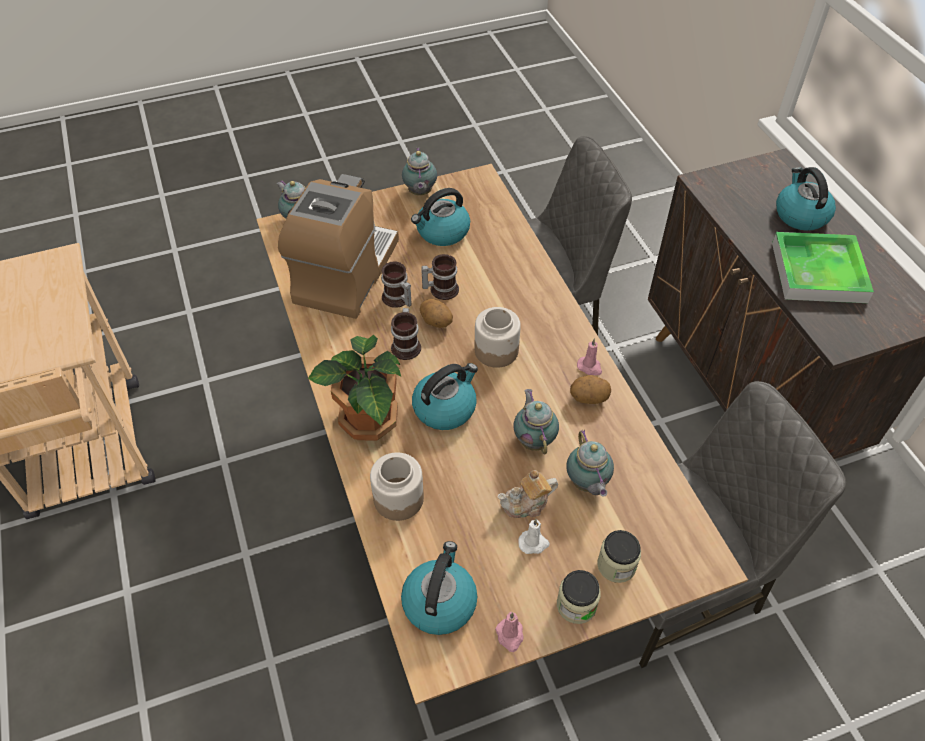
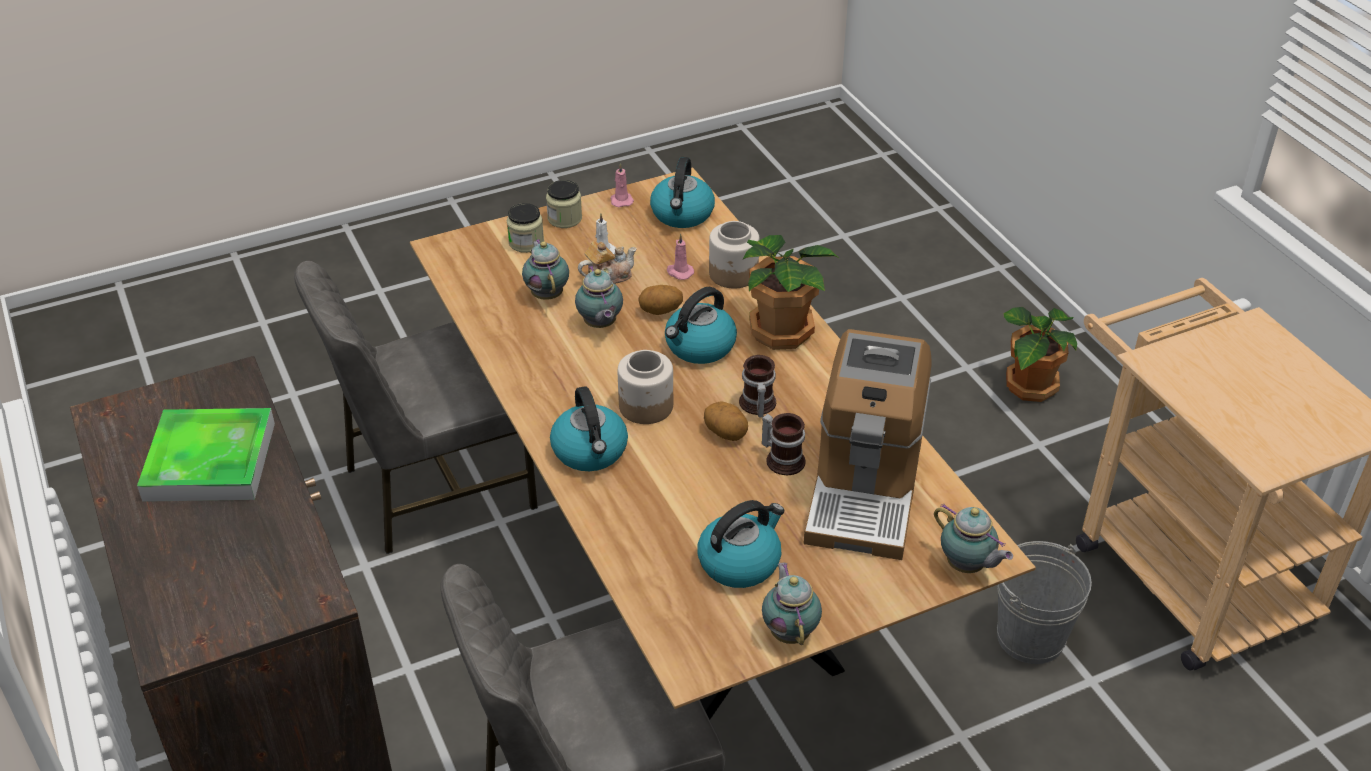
camera: 175 degrees right, 10 degrees down
mug [421,254,459,300] -> none
potato [570,375,611,404] -> potato moved to [638,285,683,315]
pink candle [577,338,602,375] -> pink candle moved to [667,234,694,280]
kettle [776,167,836,231] -> kettle moved to [550,386,628,471]
none -> grey bucket [997,541,1092,664]
none -> potted plant [1004,307,1077,402]

